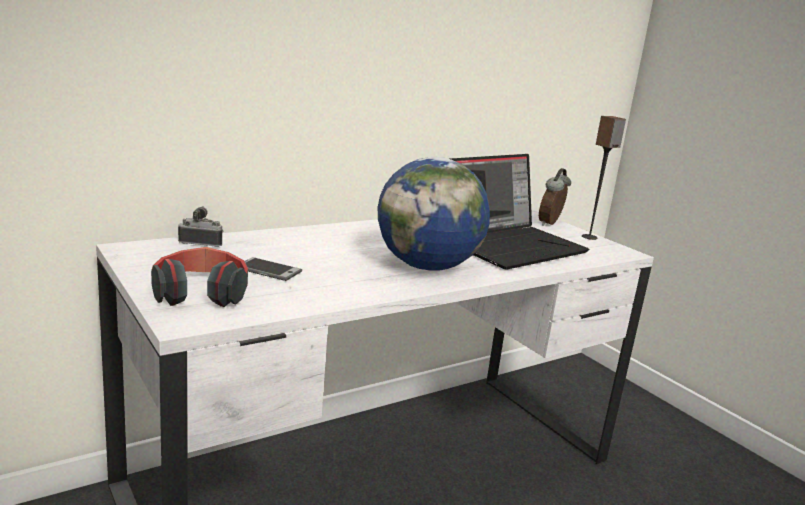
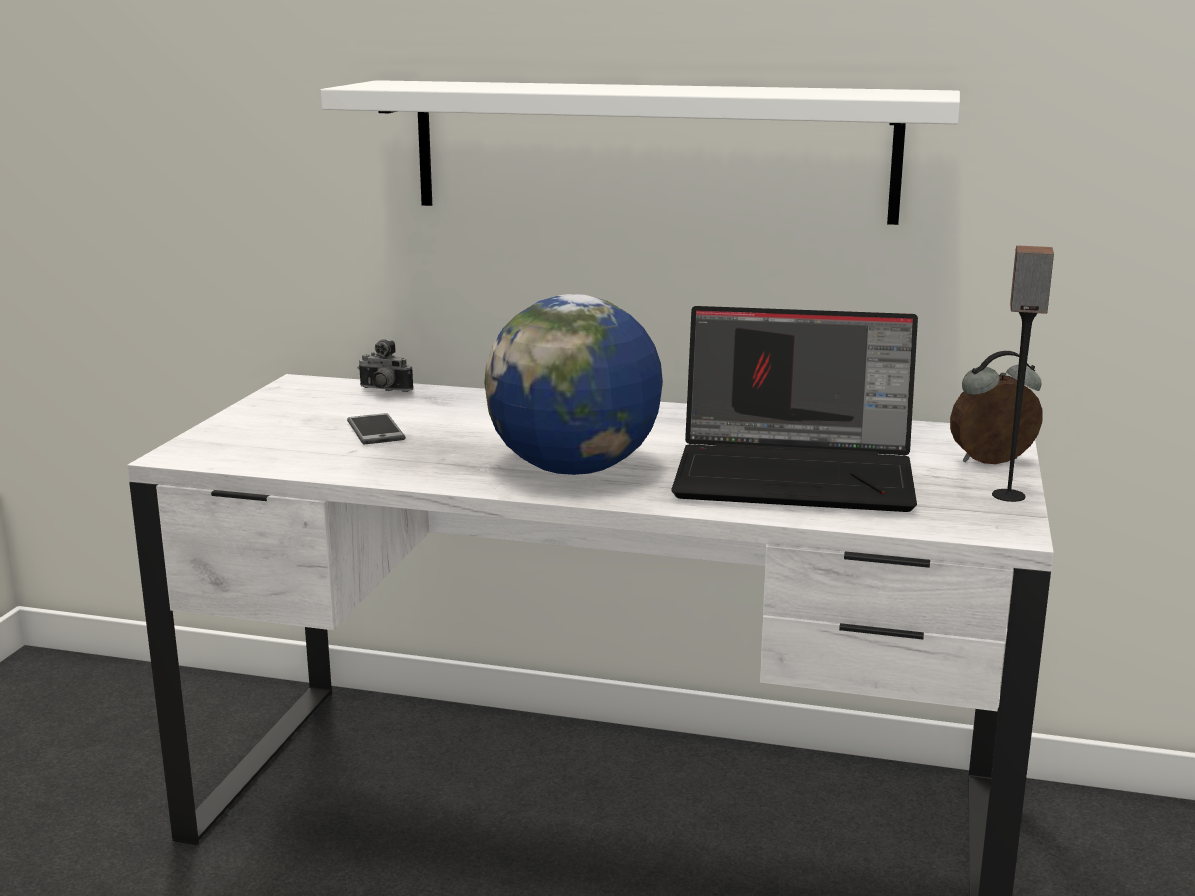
camera: 50 degrees right, 0 degrees up
headphones [151,247,248,307] -> none
camera [178,206,223,247] -> camera turned 150 degrees clockwise [358,339,413,392]
none -> white shelf [320,80,960,225]

